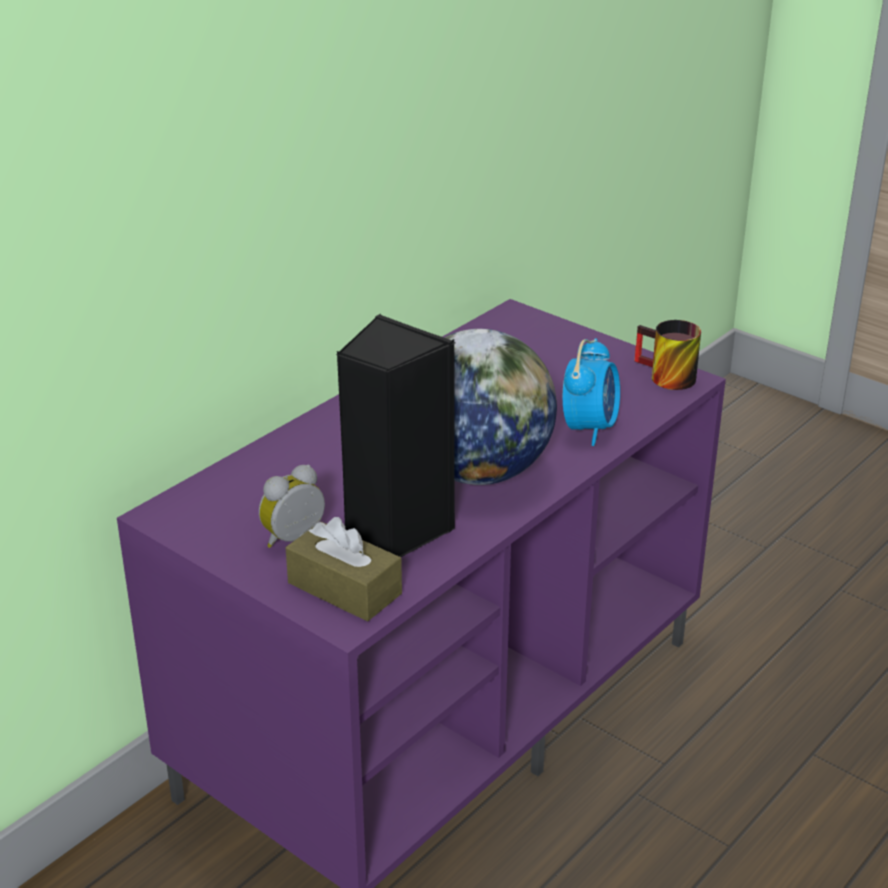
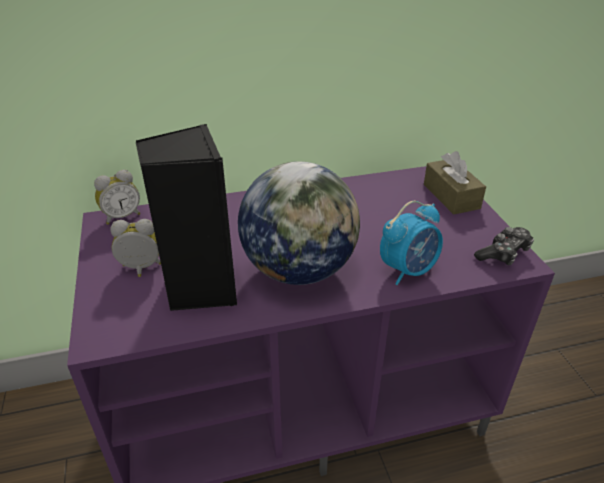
camera: 35 degrees right, 5 degrees up
brown tissue box [285,517,402,621] -> brown tissue box moved to [424,151,486,215]
mug [635,320,701,390] -> game controller [474,227,534,265]
none -> alarm clock [94,170,140,225]

